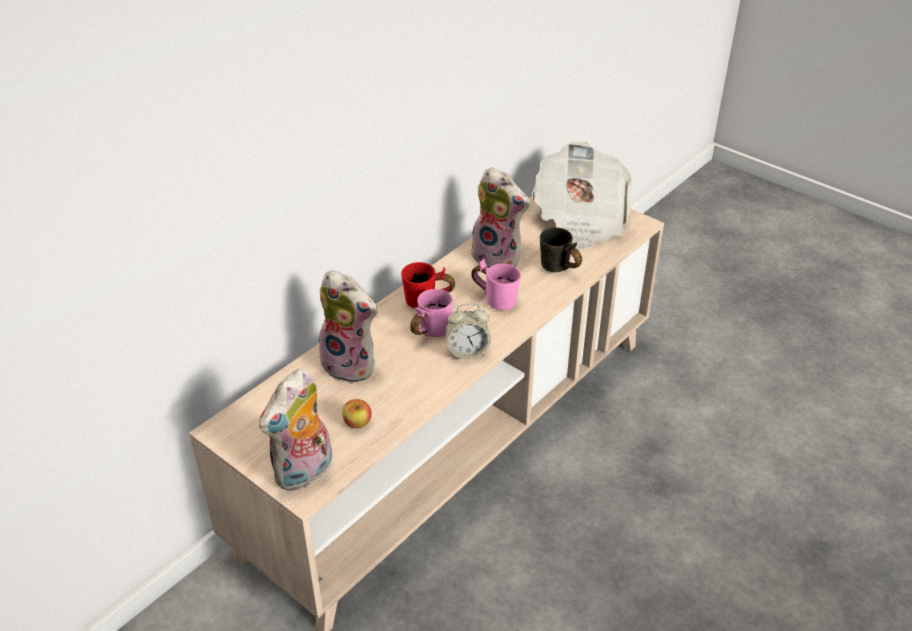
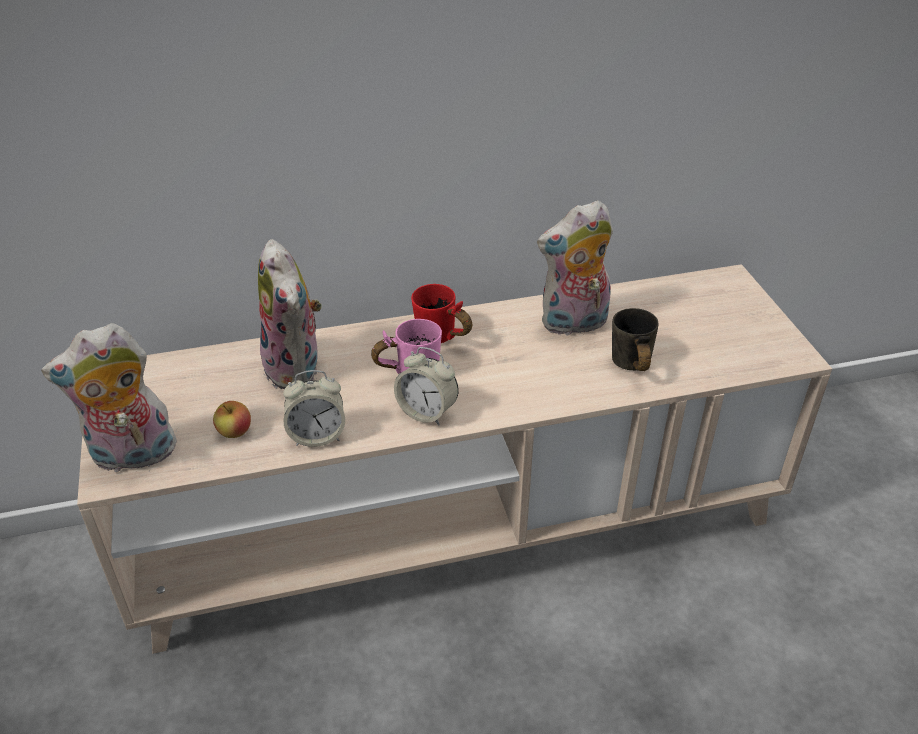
camera: 35 degrees right, 0 degrees up
plush toy [471,167,530,268] -> plush toy turned 90 degrees clockwise [537,200,613,336]
pink mug [471,259,521,310] -> none
newspaper [532,142,632,250] -> none
none -> alarm clock [283,370,345,447]

